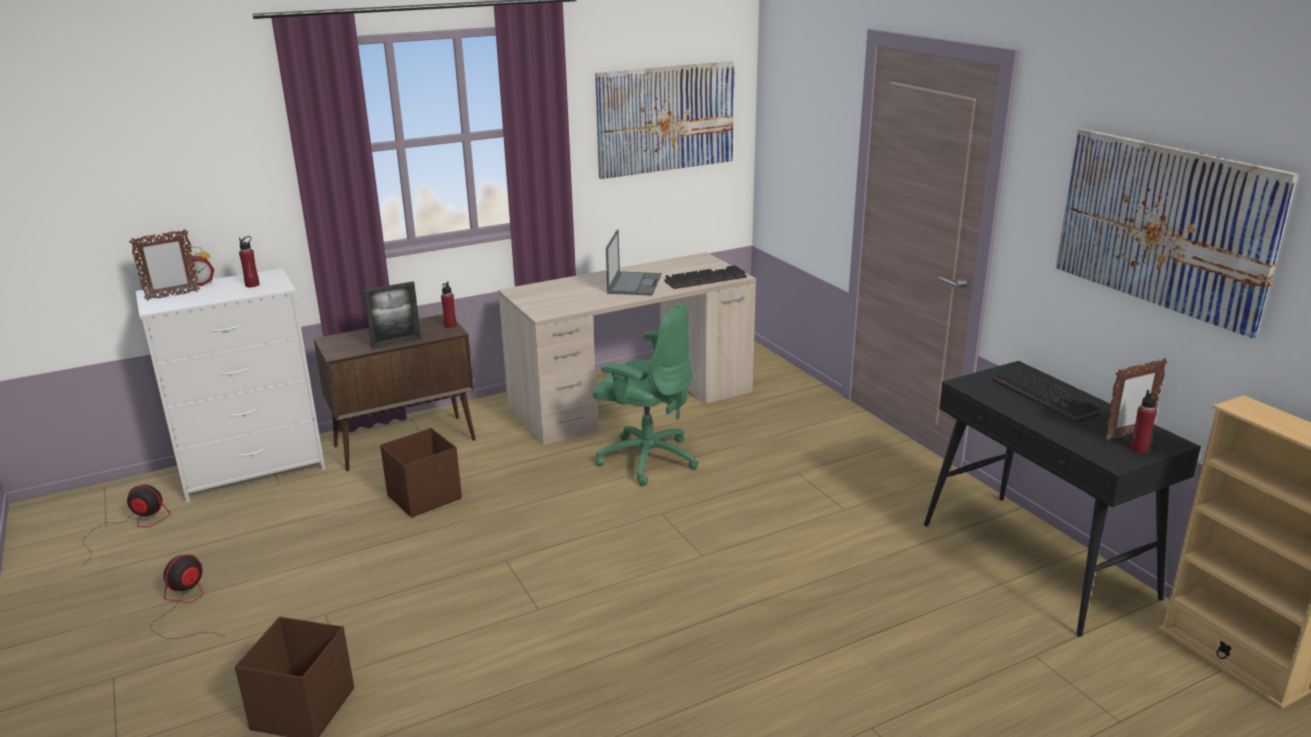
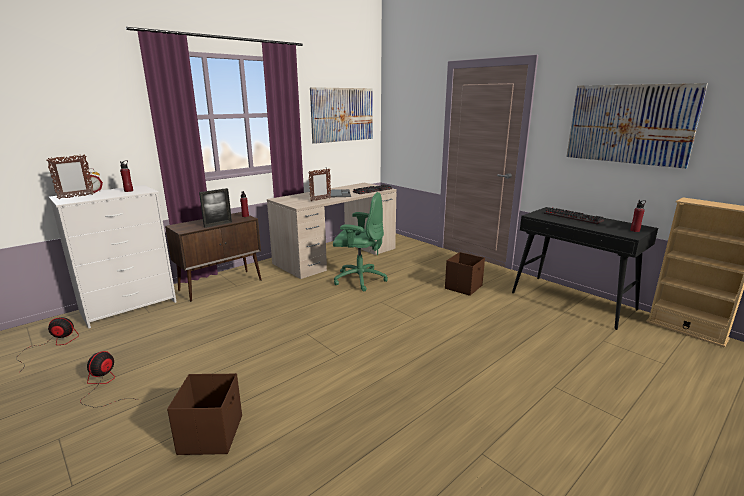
camera: 15 degrees left, 5 degrees down
brown storage box [380,428,462,518] -> brown storage box moved to [445,252,485,296]
picture frame [1104,358,1168,441] -> picture frame moved to [308,169,331,201]

